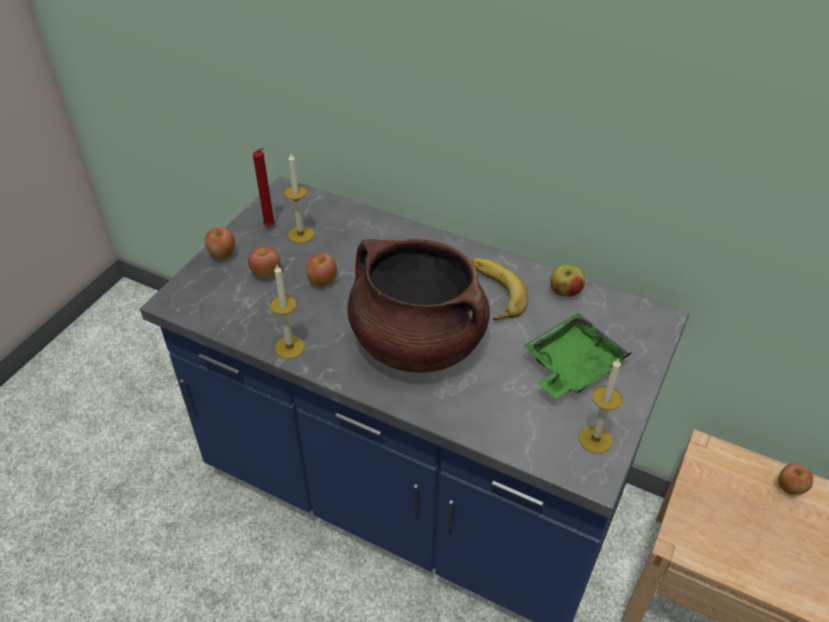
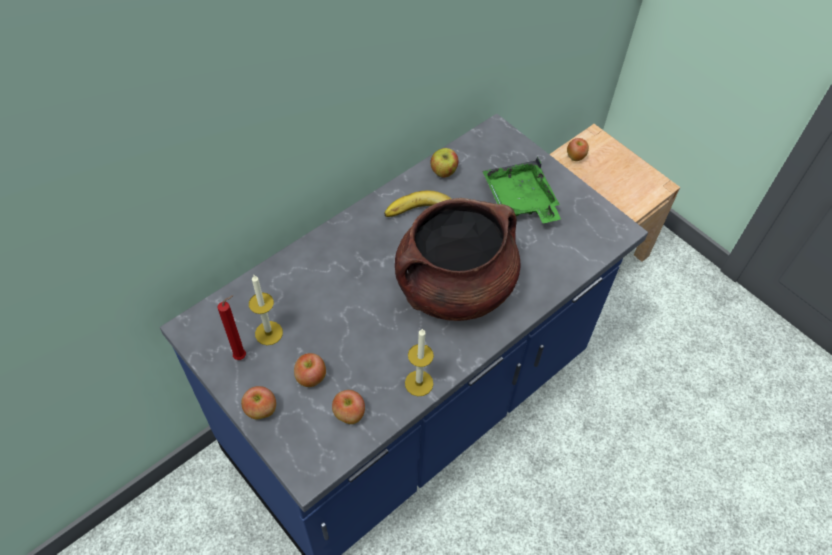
camera: 70 degrees left, 10 degrees up
apple [306,253,337,287] -> apple moved to [332,390,365,424]
candle [579,358,623,454] -> none

